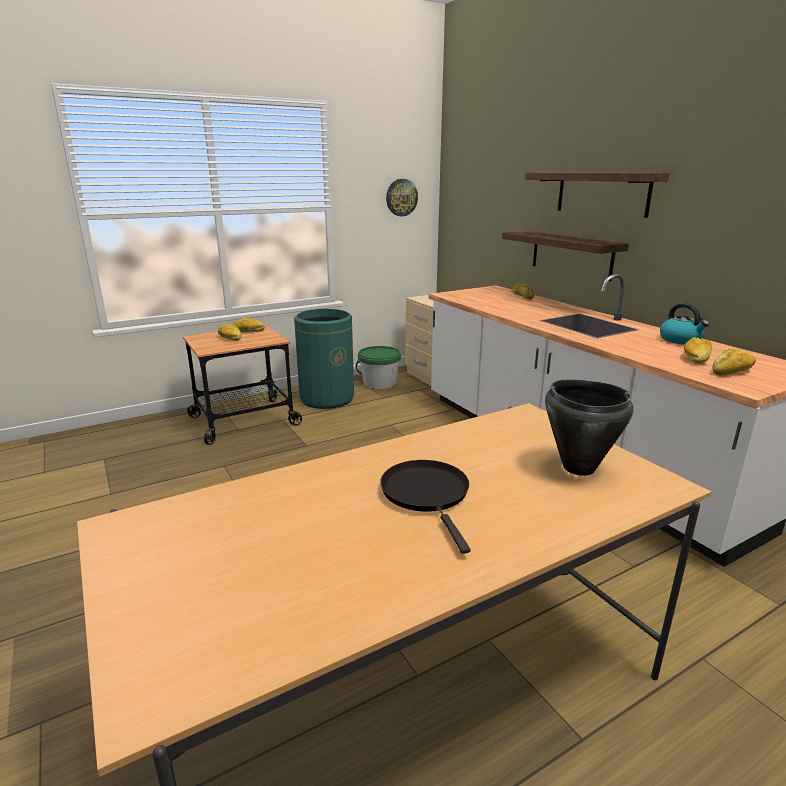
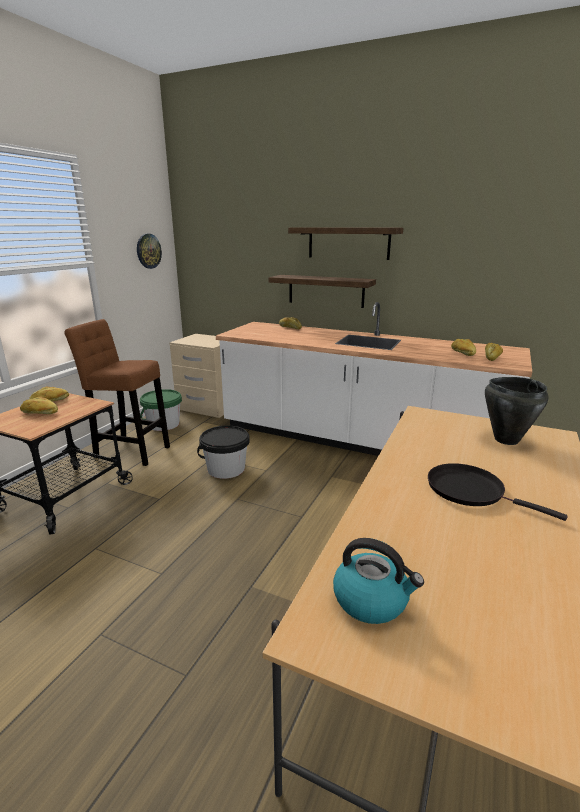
camera: 35 degrees left, 0 degrees up
green trash can [294,309,354,409] -> brown stool [64,319,170,466]
kettle [660,303,709,344] -> kettle moved to [333,538,424,624]
none -> black bucket [197,426,250,479]

